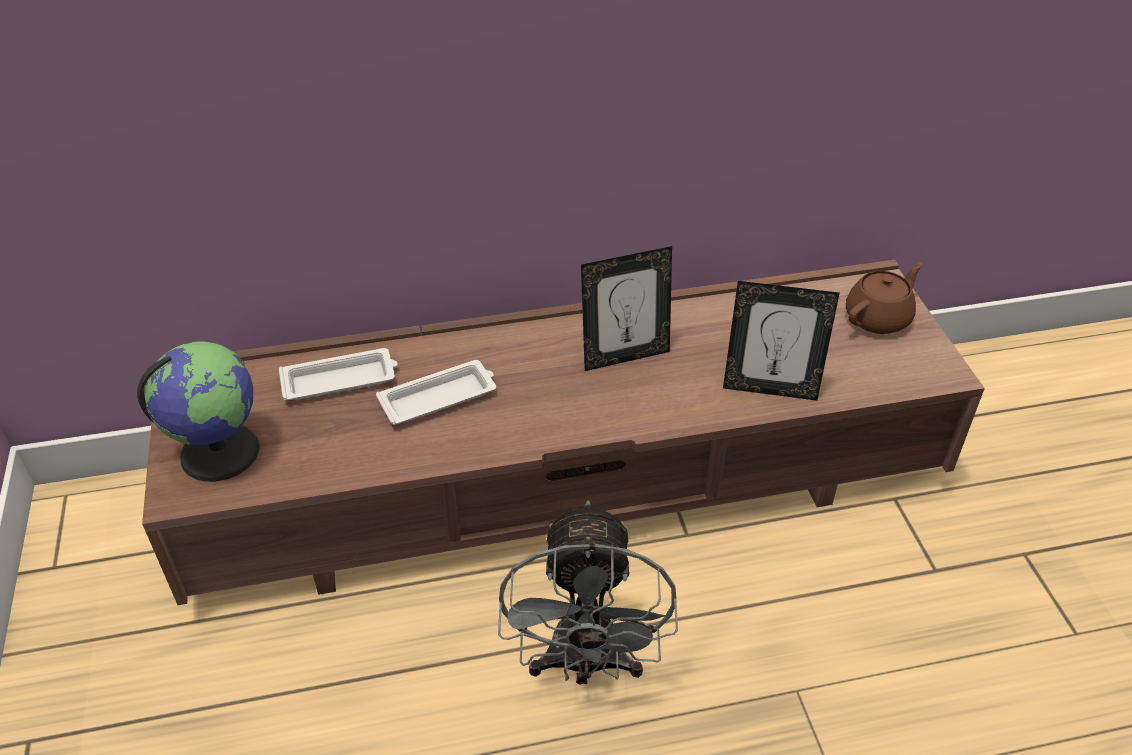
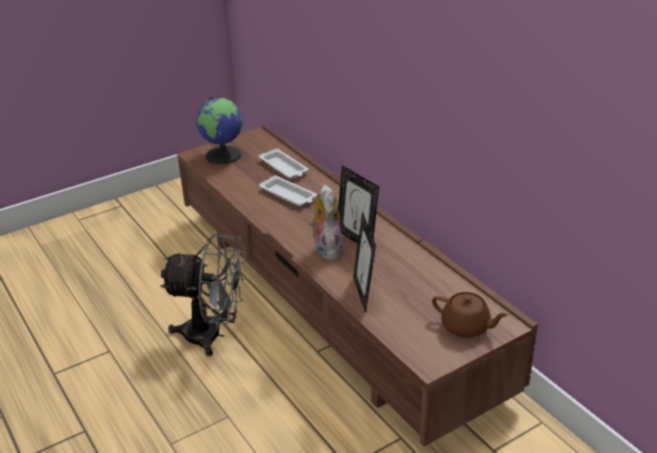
camera: 70 degrees right, 10 degrees down
grey fan [498,500,678,684] -> grey fan turned 150 degrees counterclockwise [160,233,246,357]
none -> plush toy [309,184,344,260]

